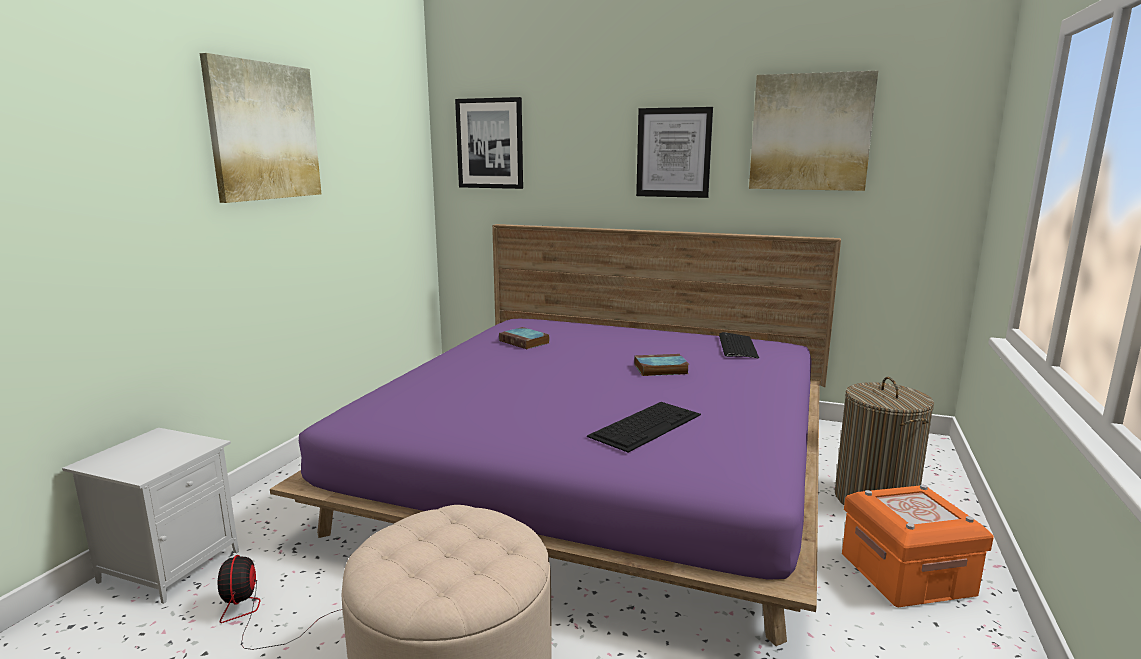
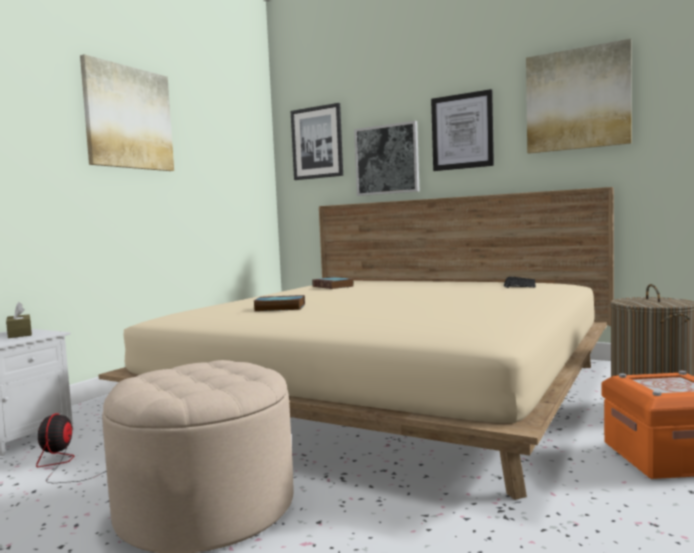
camera: 10 degrees right, 10 degrees down
purple bed [270,224,841,646] -> beige bed [99,187,614,500]
keyboard [587,402,701,453] -> none
book [634,354,689,376] -> book moved to [254,295,305,311]
none -> brown tissue box [6,302,32,338]
none -> picture [354,121,419,196]

